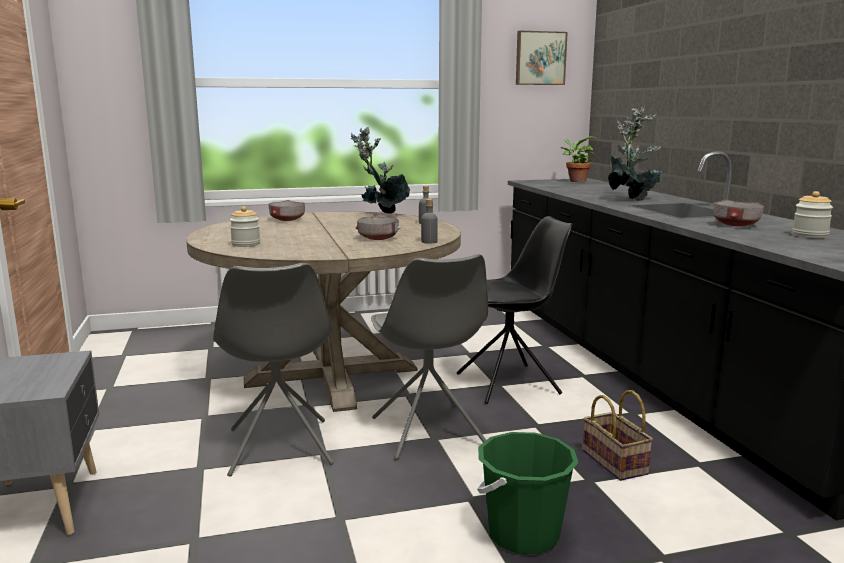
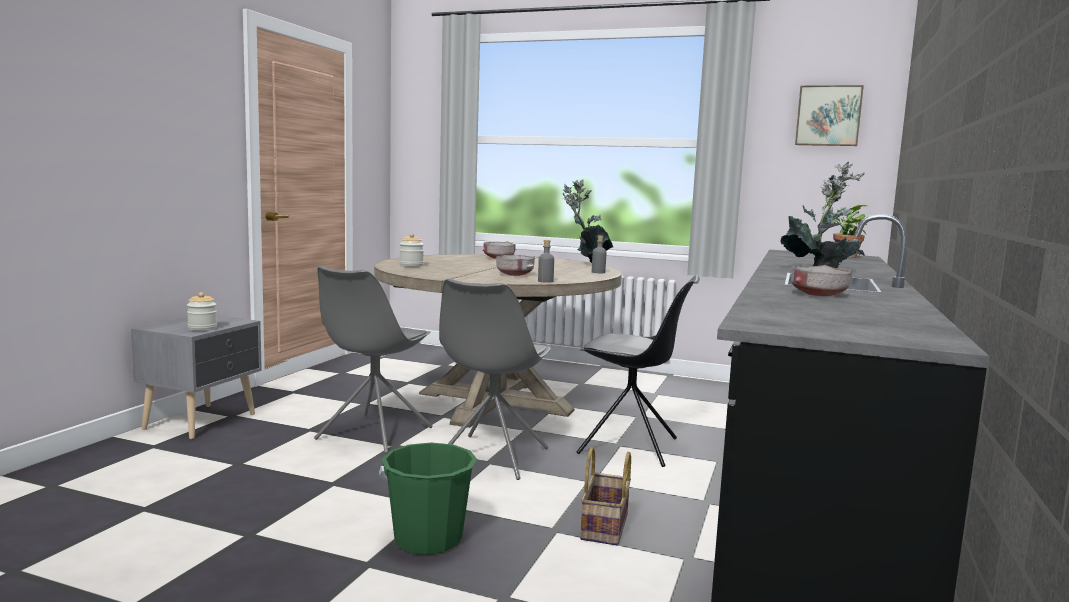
camera: 35 degrees right, 5 degrees down
jar [792,191,833,238] -> jar moved to [187,292,217,331]

